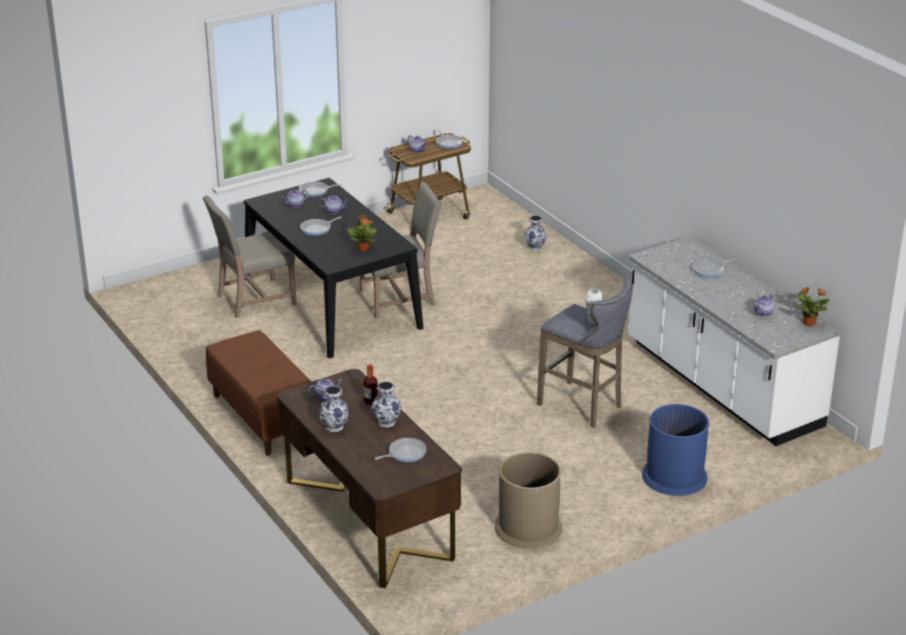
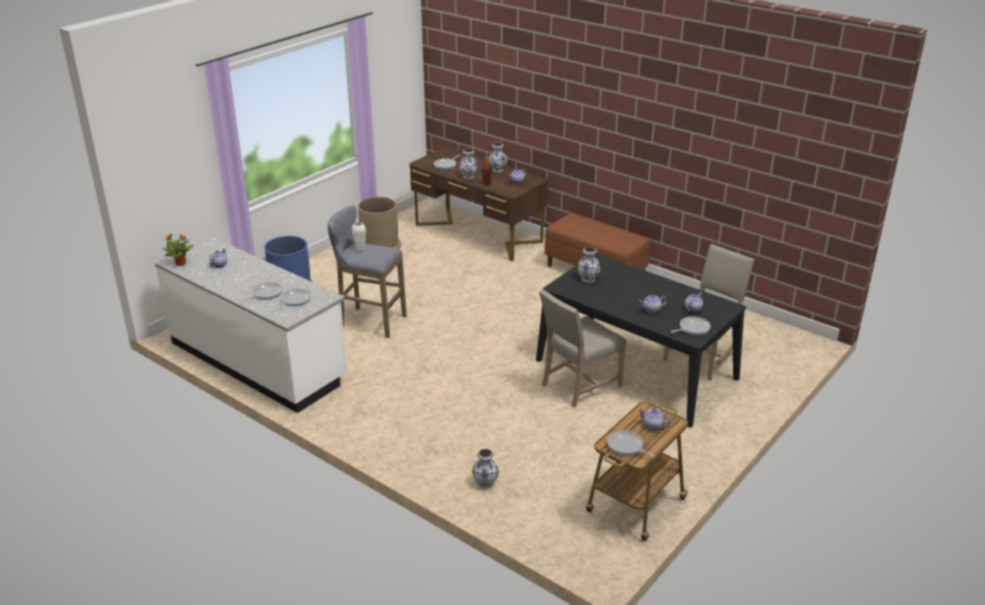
camera: 160 degrees right, 0 degrees up
frying pan [300,217,342,236] -> frying pan moved to [273,289,311,309]
potted plant [347,215,376,251] -> vase [578,247,600,283]

